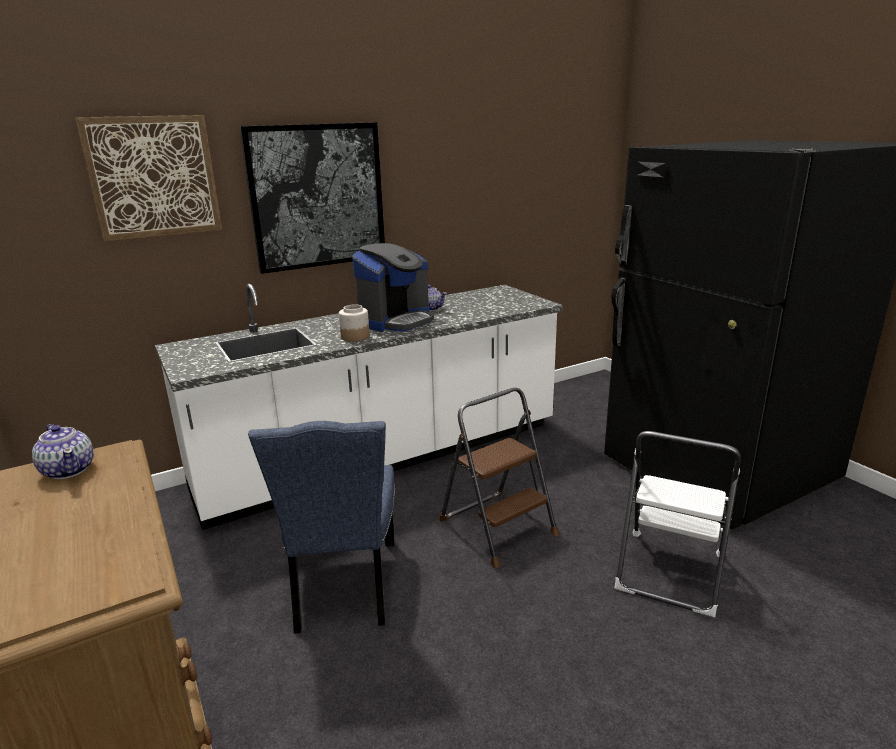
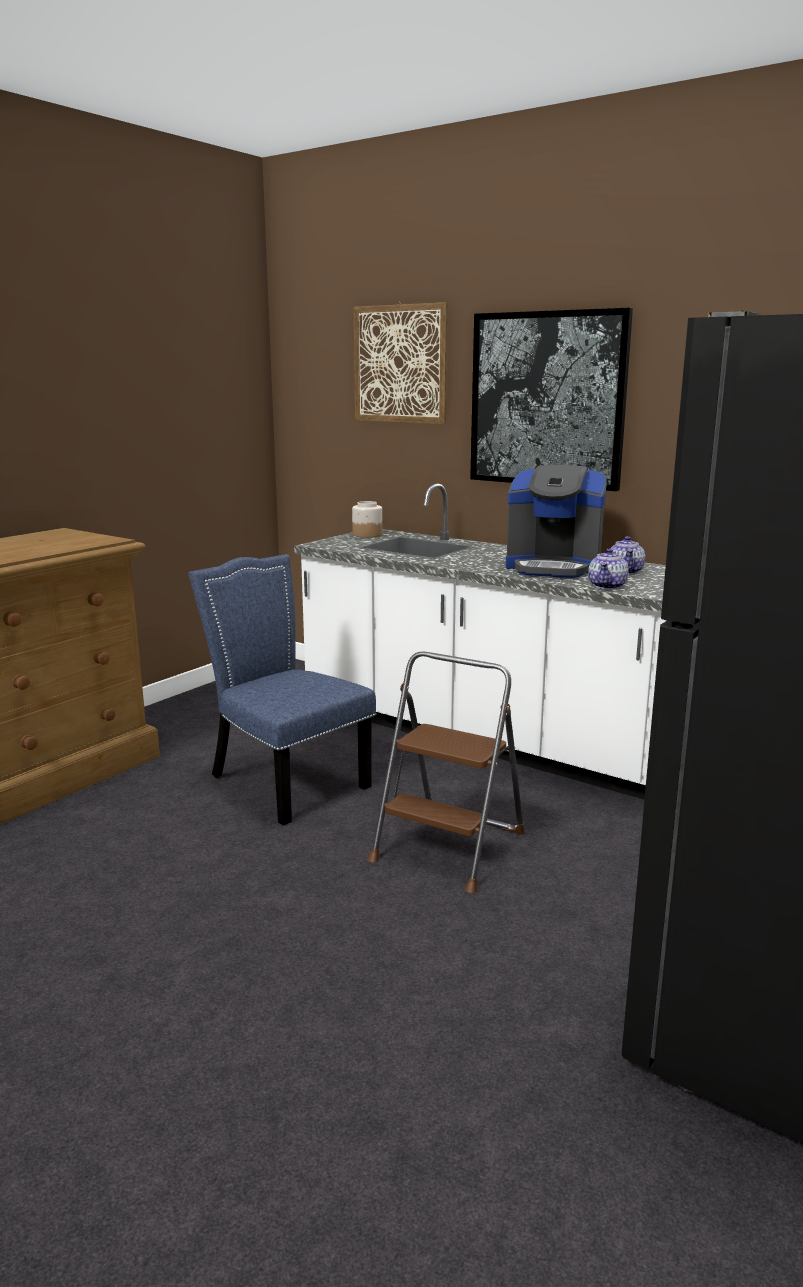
camera: 65 degrees right, 5 degrees down
teapot [32,424,94,479] -> teapot moved to [588,548,629,589]
blue chair [248,421,395,634] -> blue chair turned 75 degrees clockwise [188,554,376,826]
jar [339,304,370,342] -> jar moved to [352,501,382,538]
white step ladder [615,431,741,617] -> none

